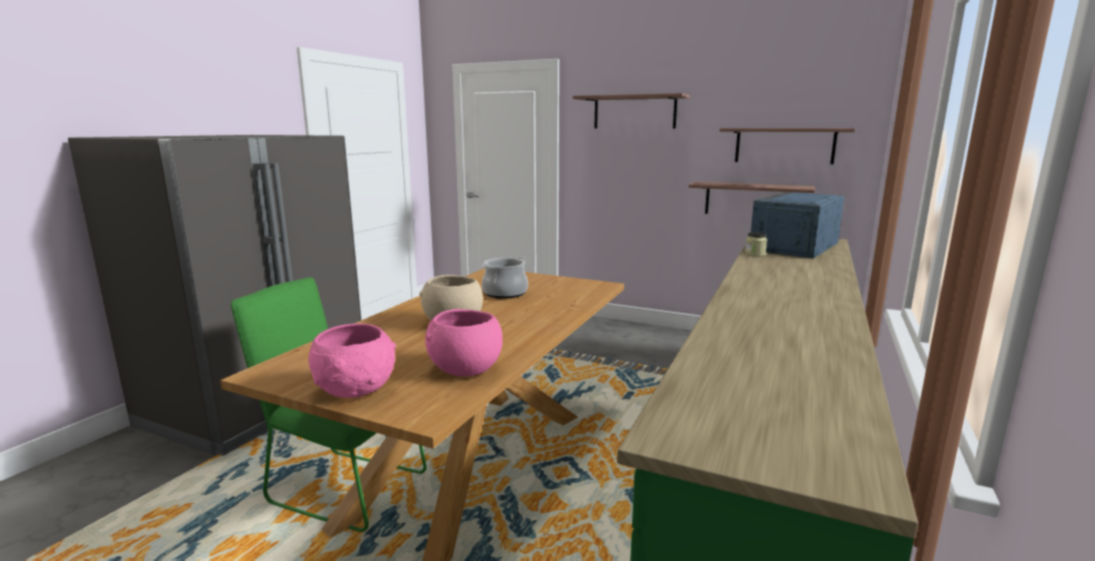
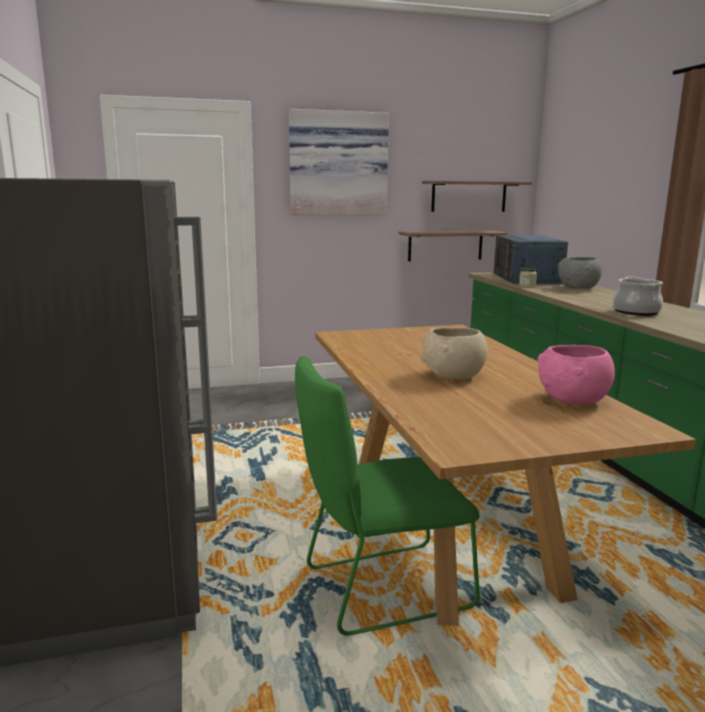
camera: 40 degrees left, 0 degrees up
pink bowl [308,324,396,398] -> none
cooking pot [481,257,528,299] -> cooking pot moved to [613,277,663,316]
shelf [573,93,690,129] -> picture [289,109,389,215]
none -> grey bowl [558,257,602,289]

